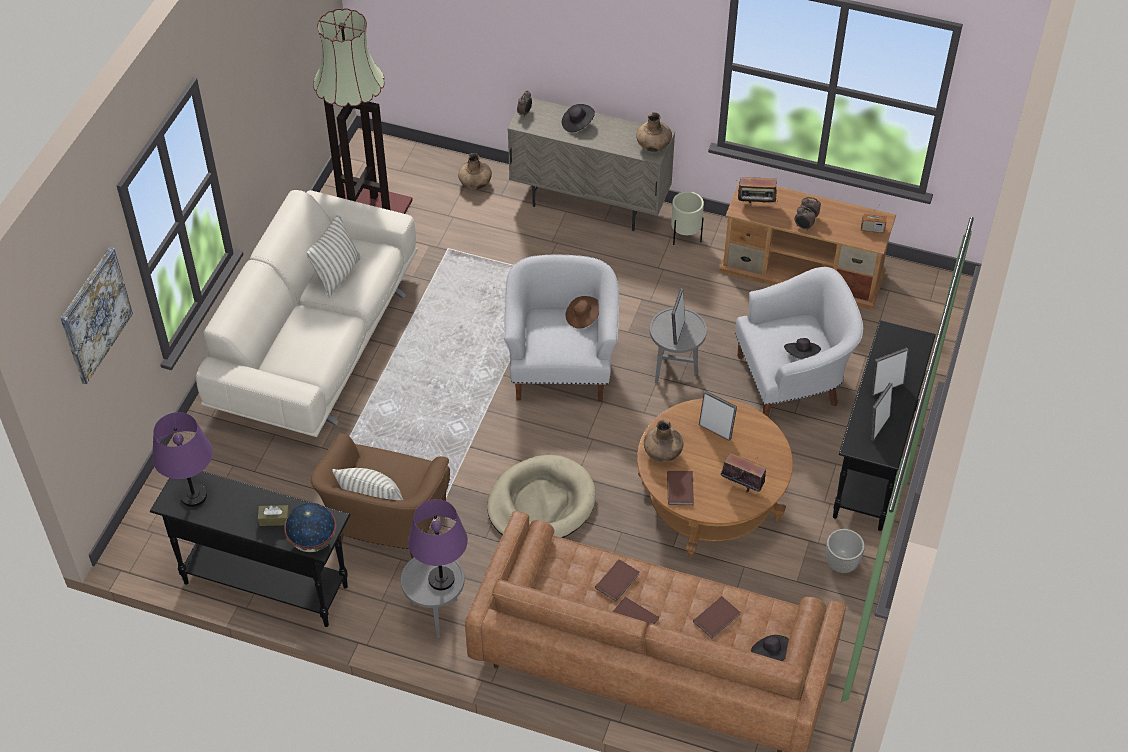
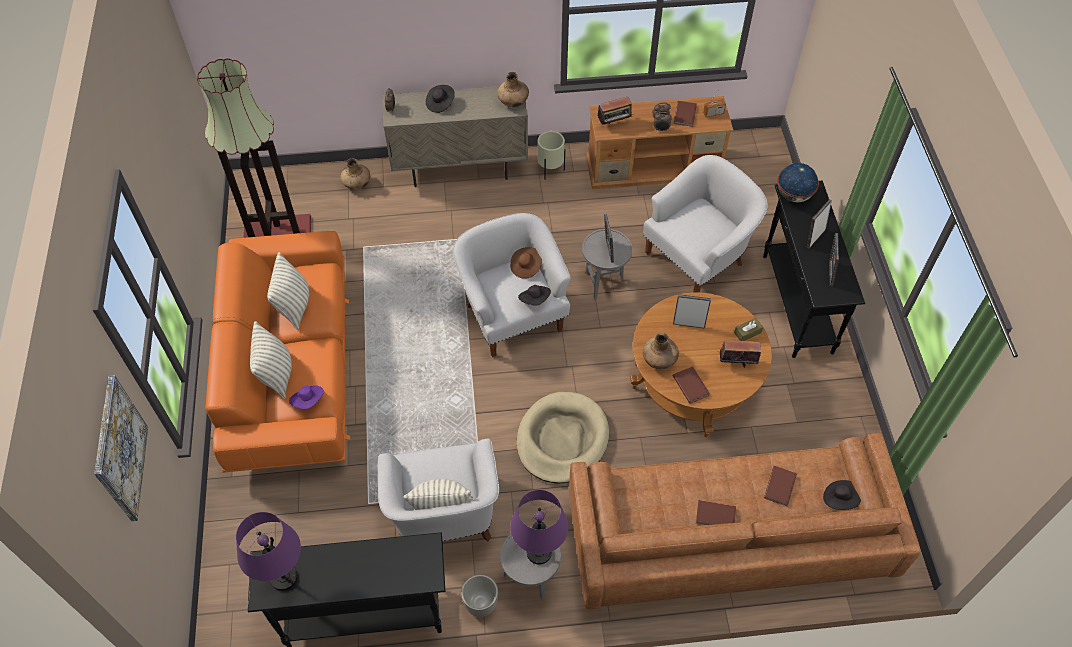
camera: 25 degrees left, 5 degrees up
beige sofa [196,190,418,437] -> orange sofa [205,231,350,472]
brown tissue box [258,505,290,526] -> brown tissue box moved to [734,318,763,341]
globe [284,503,336,552] -> globe moved to [777,163,819,202]
brown armchair [310,433,450,558] -> white armchair [378,439,499,542]
brown book [595,559,640,601] -> brown book moved to [674,101,697,127]
black hat [784,338,821,359] -> black hat moved to [518,285,551,306]
planter [826,529,865,573] -> planter moved to [461,574,498,617]
none -> pillow [250,321,292,399]
none -> purple hat [289,385,324,409]

